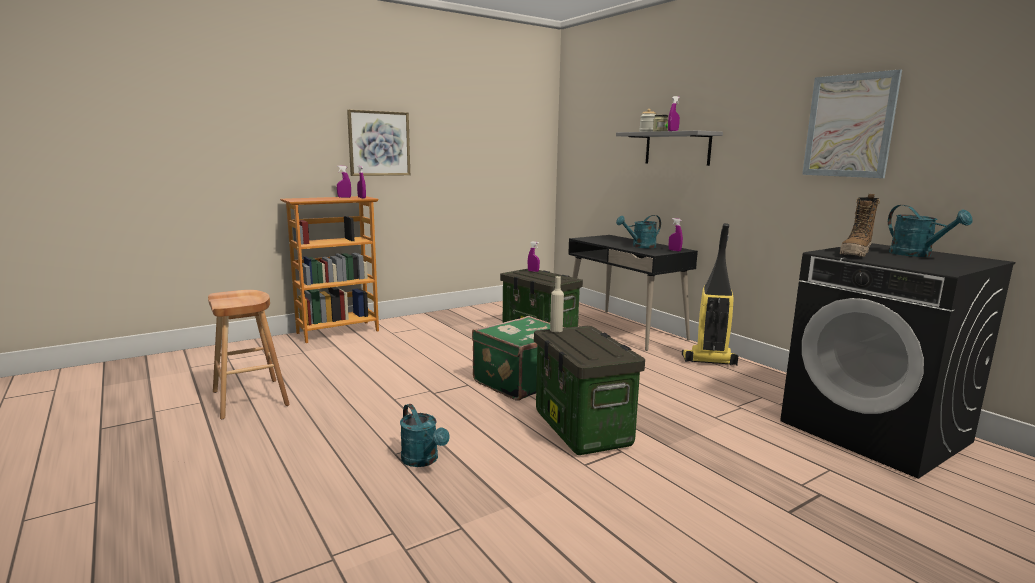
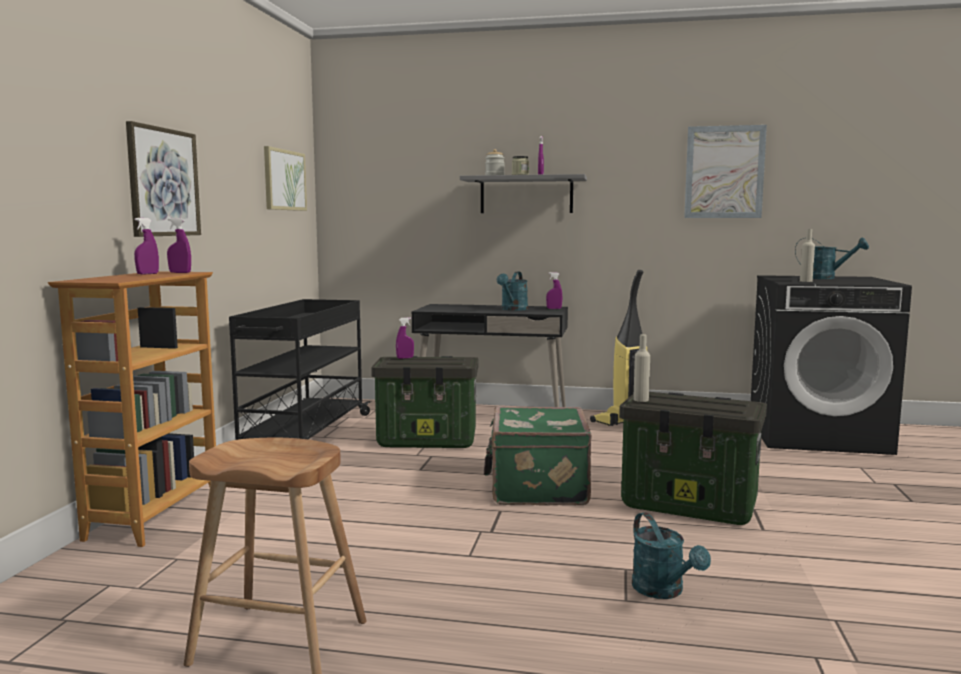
camera: 45 degrees left, 5 degrees down
turquoise watering can [400,404,449,467] -> turquoise watering can turned 60 degrees clockwise [632,512,711,599]
boot [840,194,880,257] -> beige bottle [800,229,815,282]
none -> black cart [229,299,371,440]
none -> picture [264,146,307,211]

